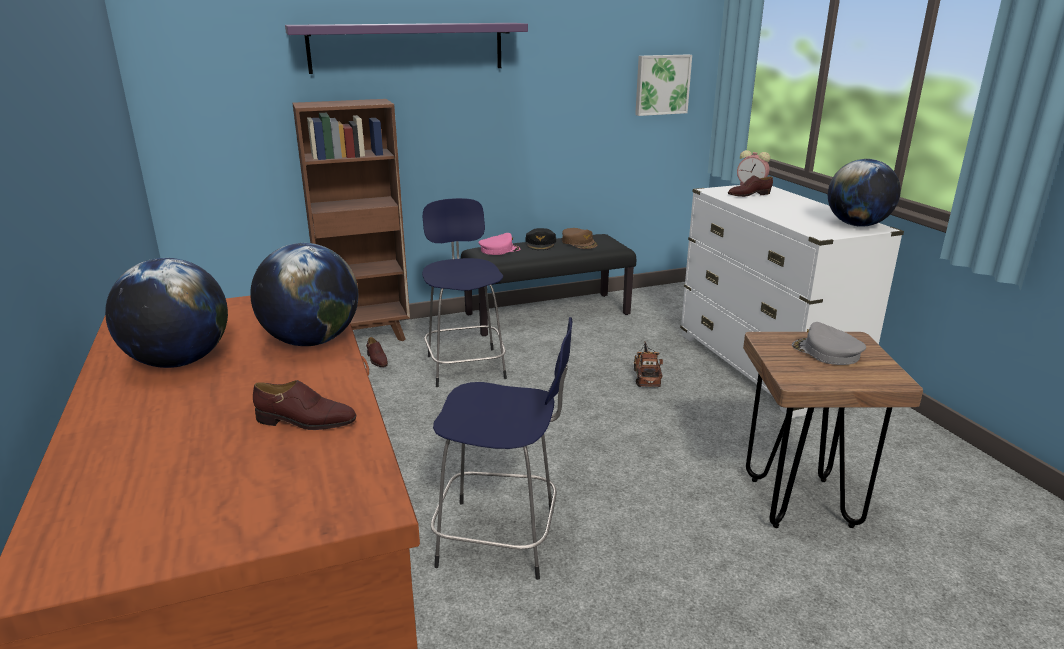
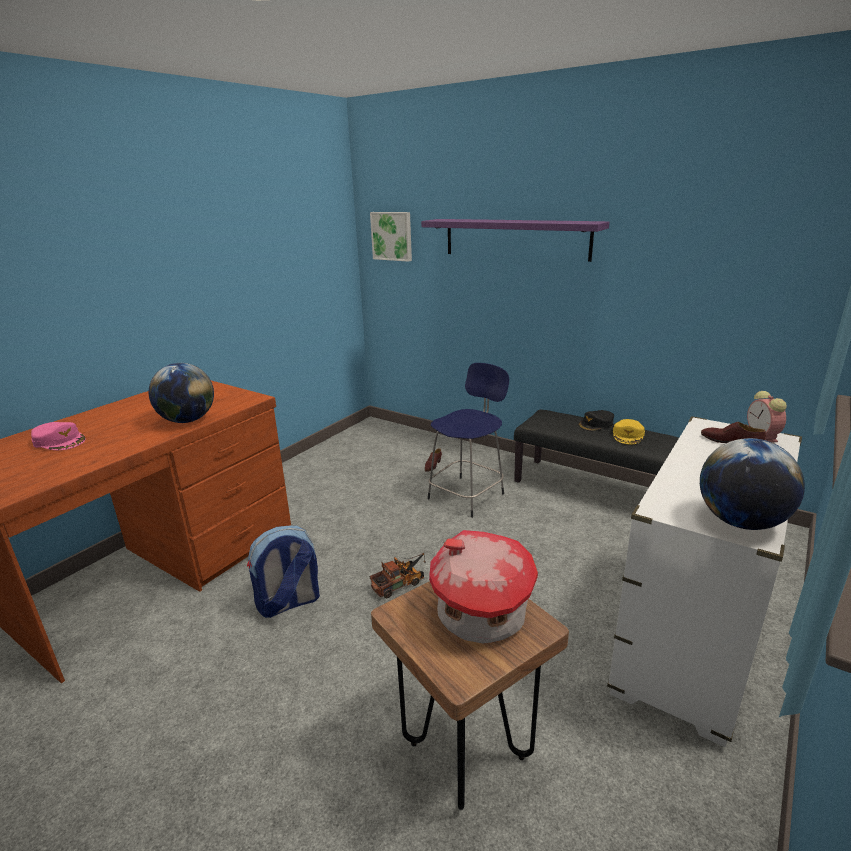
camera: 55 degrees right, 0 degrees up
globe [105,258,228,368] -> none
brown shoe [253,380,356,430] -> none
brown bookcase [292,99,410,341] -> none
blue stool [431,317,572,580] -> backpack [247,526,320,618]
pink cap [478,233,521,255] -> pink cap moved to [31,422,86,450]
brown cap [562,228,598,249] -> yellow cap [613,419,645,444]
toy truck [634,341,663,387] -> toy truck moved to [370,553,426,598]
picture [635,54,692,116] -> picture moved to [370,212,412,262]
grey cap [792,322,866,365] -> toy house [429,530,538,643]

